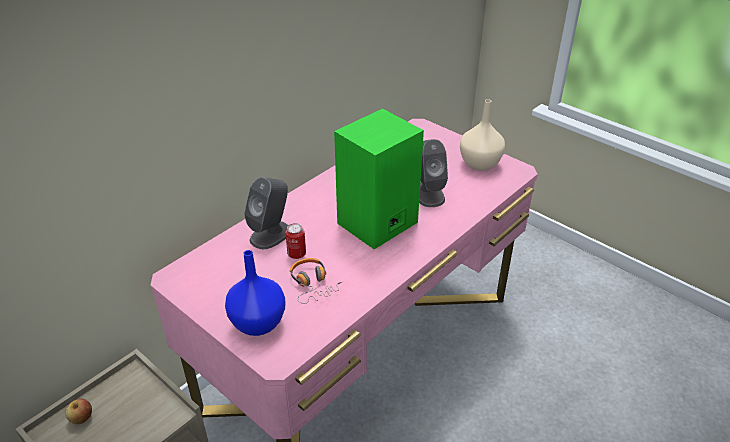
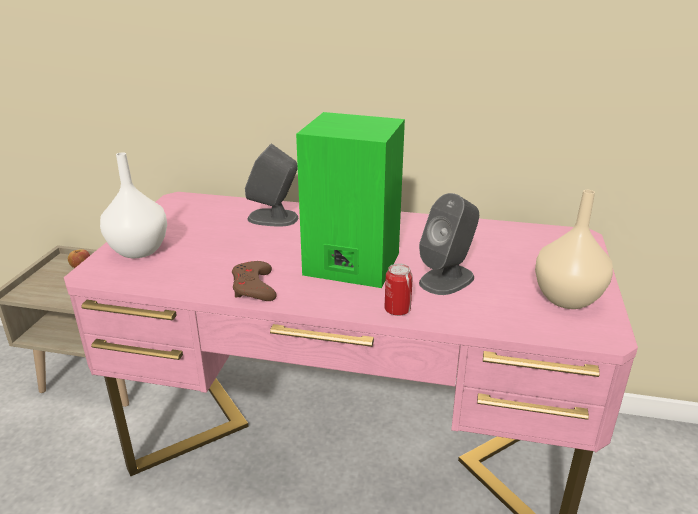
camera: 60 degrees right, 10 degrees down
blue vase [225,250,285,336] -> white vase [100,152,167,258]
can [286,223,306,259] -> can moved to [385,263,413,316]
headphones [290,258,342,304] -> none
none -> brown game controller [232,261,276,301]

